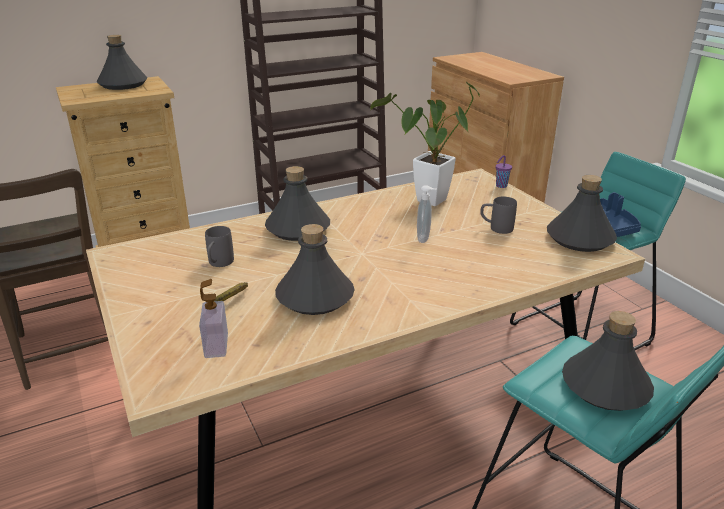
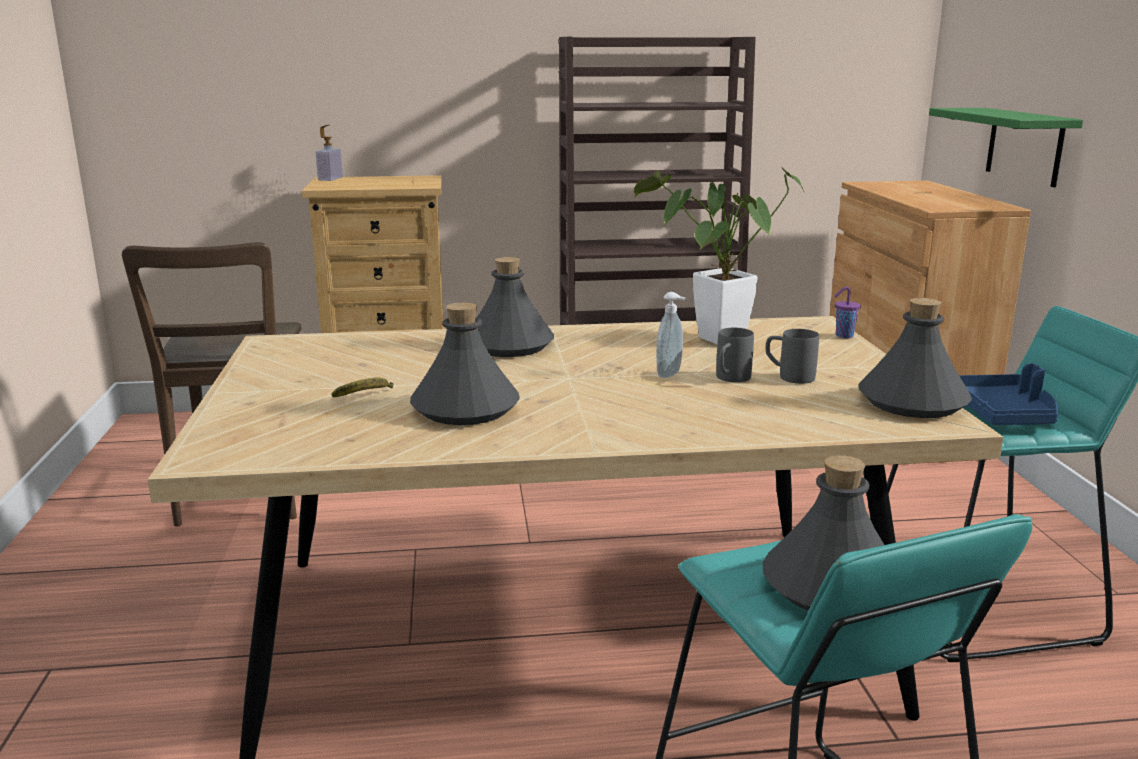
camera: 20 degrees right, 10 degrees down
grey bottle [96,35,148,90] -> none
soap dispenser [199,279,228,358] -> soap dispenser moved to [316,124,343,181]
grey mug [205,226,234,267] -> grey mug moved to [716,328,754,382]
none -> green shelf [929,108,1083,187]

